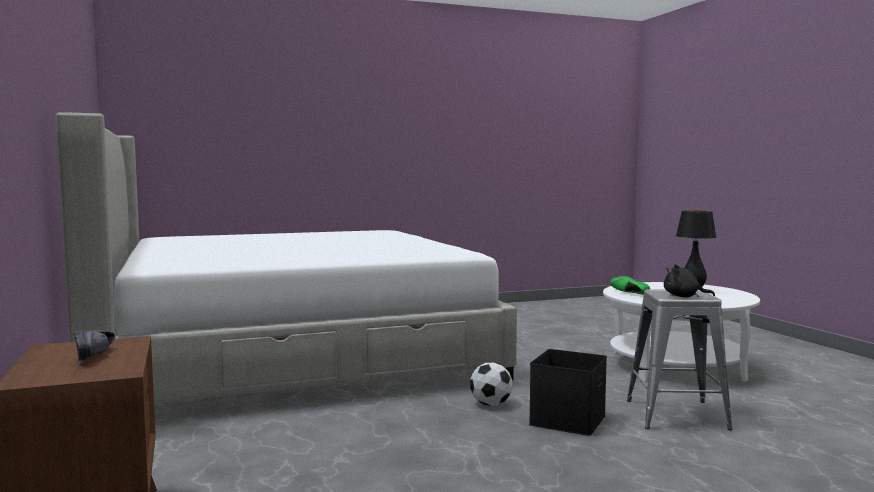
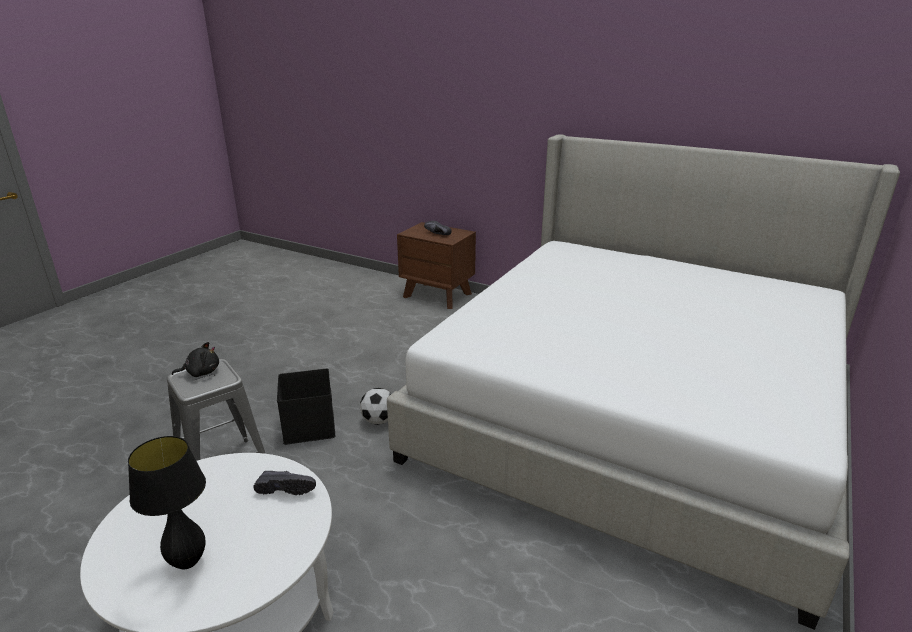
camera: 140 degrees right, 20 degrees up
green shoe [610,276,650,295] -> black shoe [253,471,316,495]

